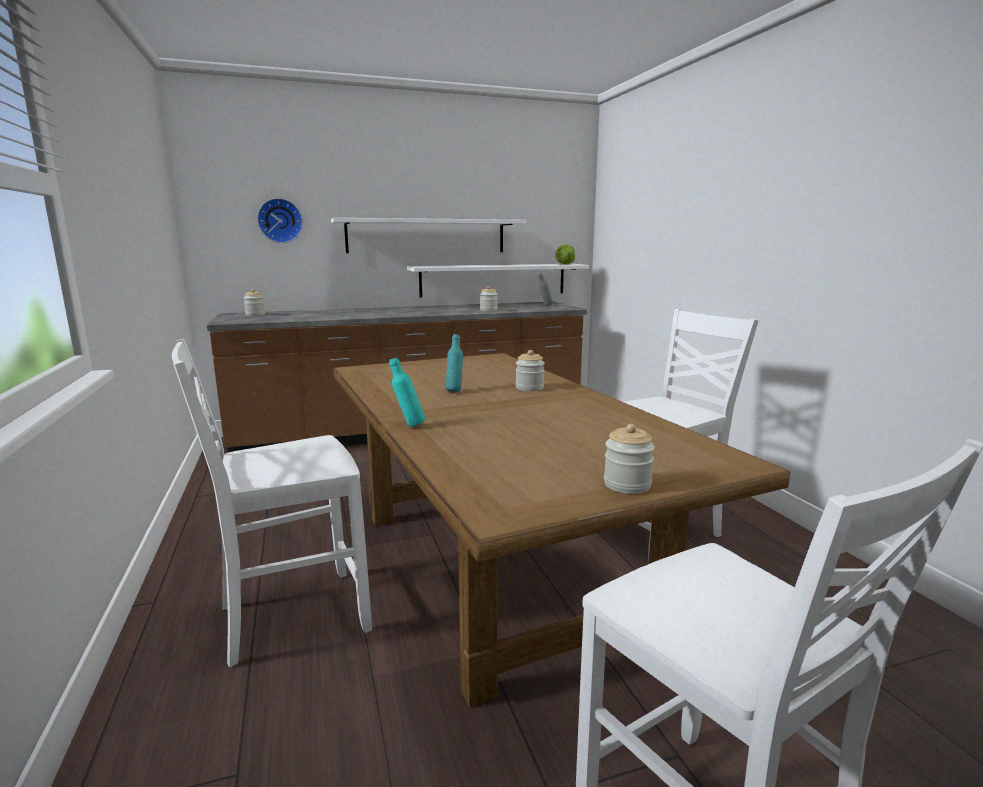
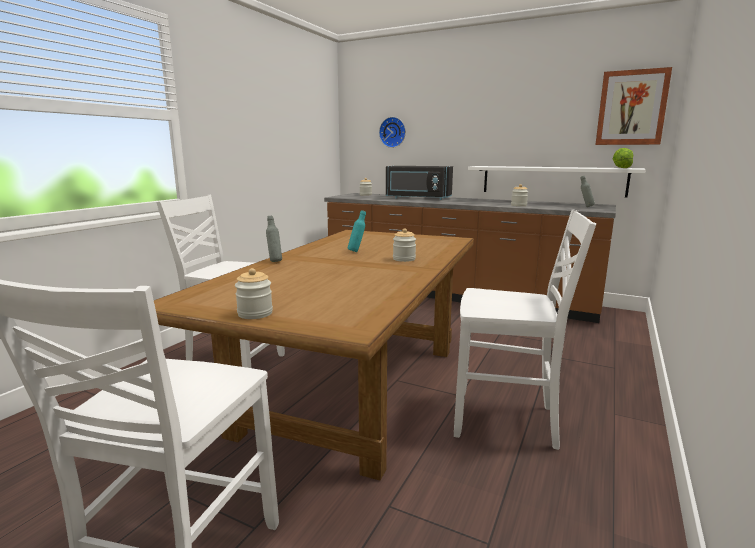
camera: 45 degrees right, 0 degrees up
white shelf [331,218,526,253] -> none
turquoise bottle [389,357,425,427] -> grey bottle [266,216,282,262]
none -> black microwave [386,166,453,200]
none -> picture [595,67,672,145]

